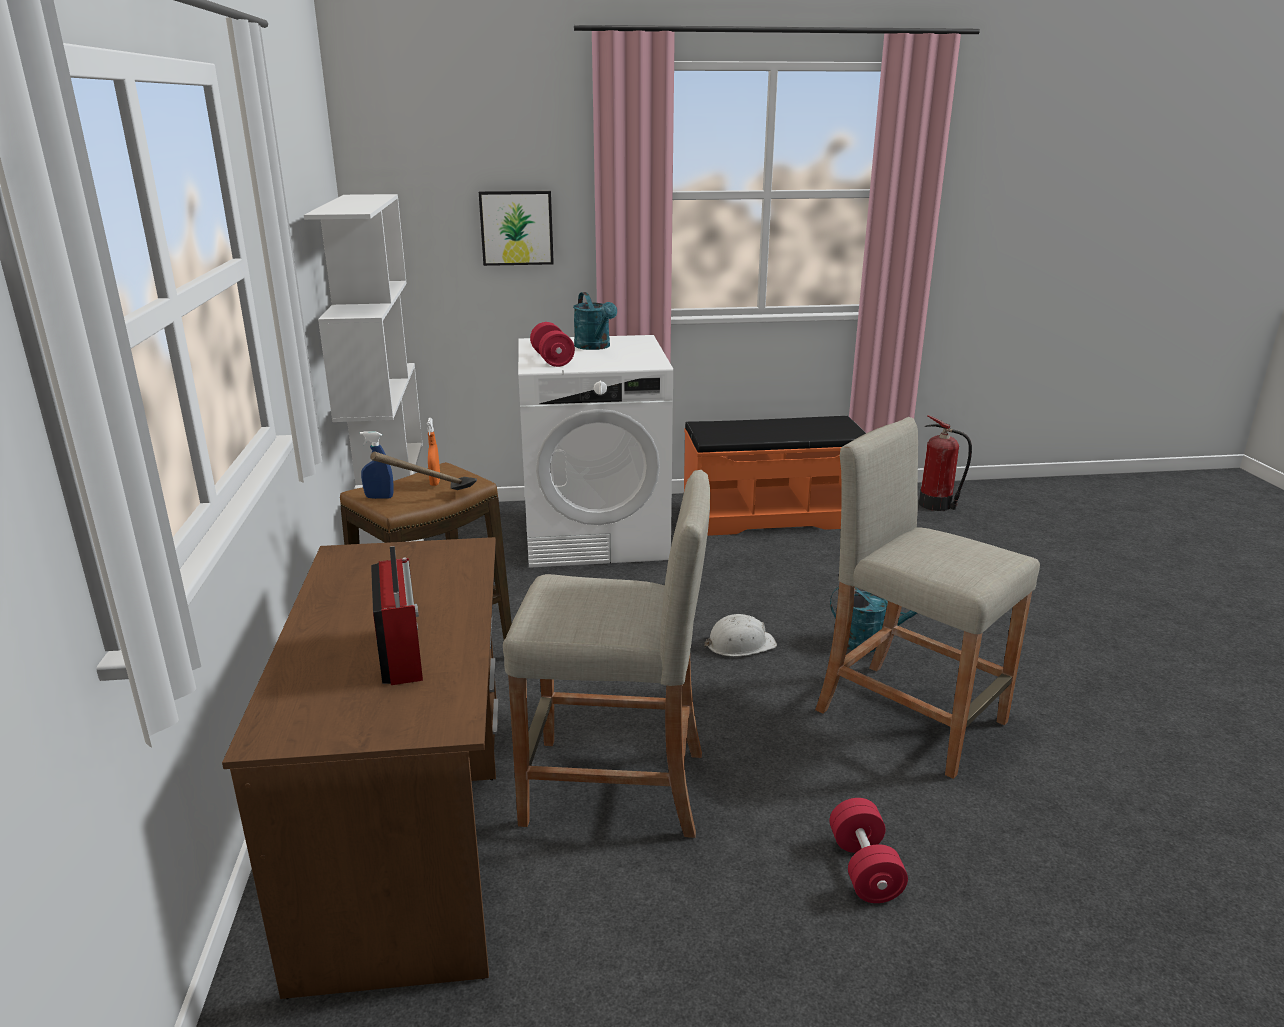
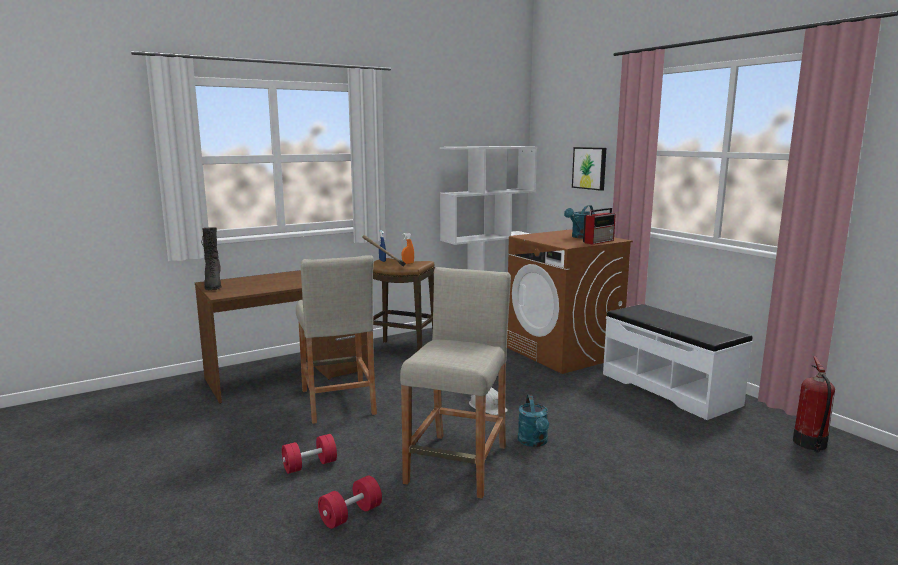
camera: 65 degrees right, 10 degrees down
radio [371,546,423,685] -> radio moved to [583,208,616,244]
white washing machine [518,335,673,568] -> brown washing machine [507,229,633,374]
red dumbbell [530,322,575,367] -> red dumbbell moved to [318,476,382,529]
orange bench [684,416,866,536] -> white bench [603,304,753,420]
none -> black boot [202,227,222,290]

